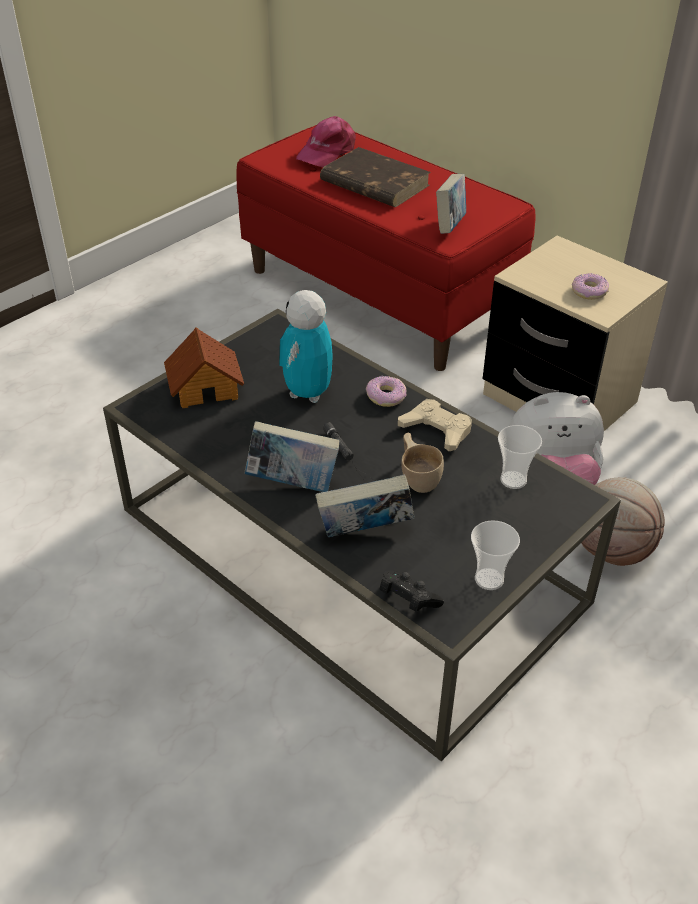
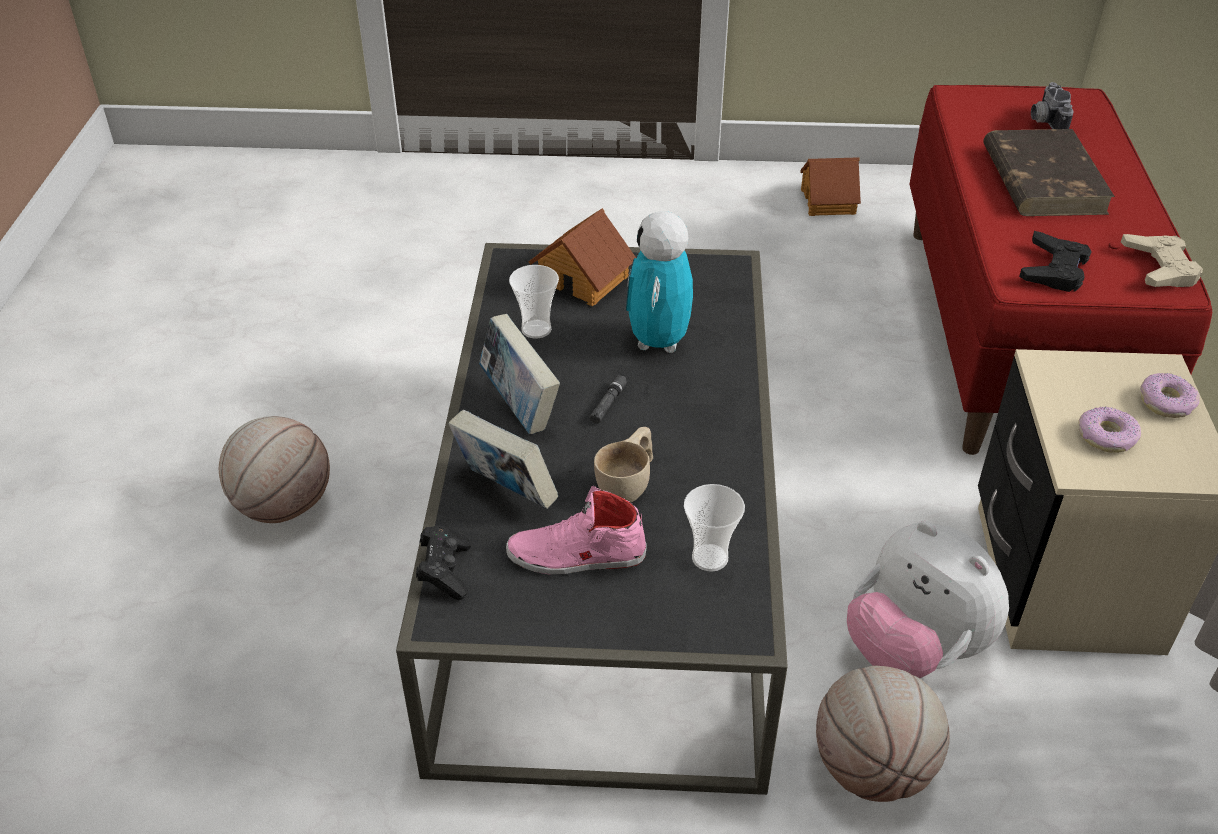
camera: 50 degrees right, 0 degrees up
toy robot [279,290,333,403] -> toy robot turned 60 degrees counterclockwise [626,211,693,353]
pink cap [296,116,356,167] -> camera [1031,82,1074,129]
donut [366,376,407,407] -> donut moved to [1140,373,1200,418]
beige game controller [398,399,472,451] -> beige game controller moved to [1121,234,1203,287]
book [436,174,466,234] -> black game controller [1019,231,1092,292]
cup [471,520,520,590] -> cup moved to [509,265,559,339]
none -> basketball [219,416,330,523]
none -> pink shoe [506,486,647,575]
none -> toy house [800,157,861,216]

